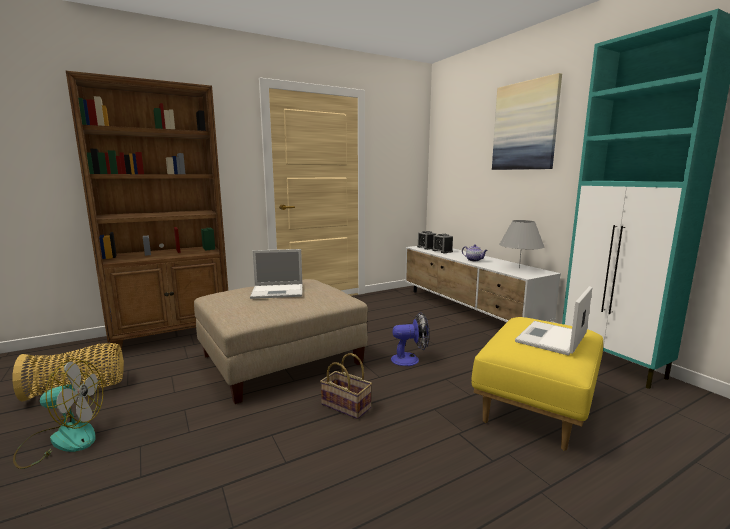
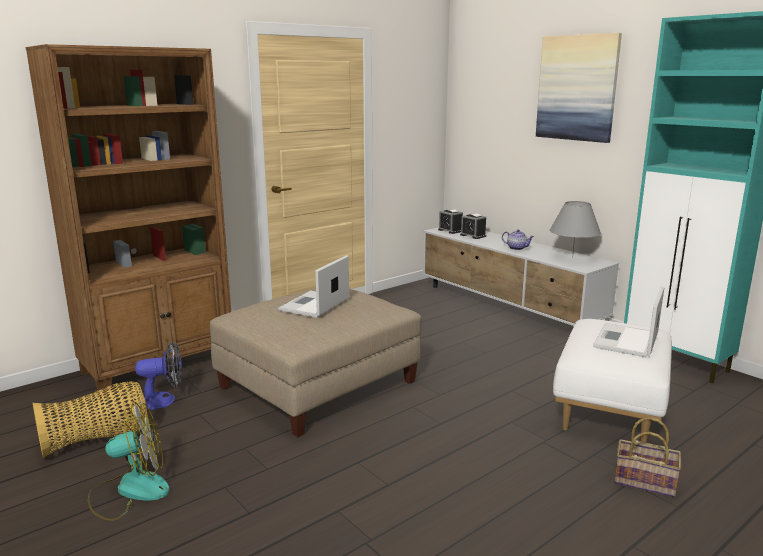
camera: 10 degrees left, 5 degrees up
laptop [250,249,303,299] -> laptop turned 135 degrees clockwise [278,255,349,318]
basket [320,353,372,419] -> basket moved to [614,417,681,497]
fan [391,312,429,366] -> fan moved to [135,341,182,410]
yellow ottoman [471,317,603,451] -> white ottoman [553,319,672,443]

